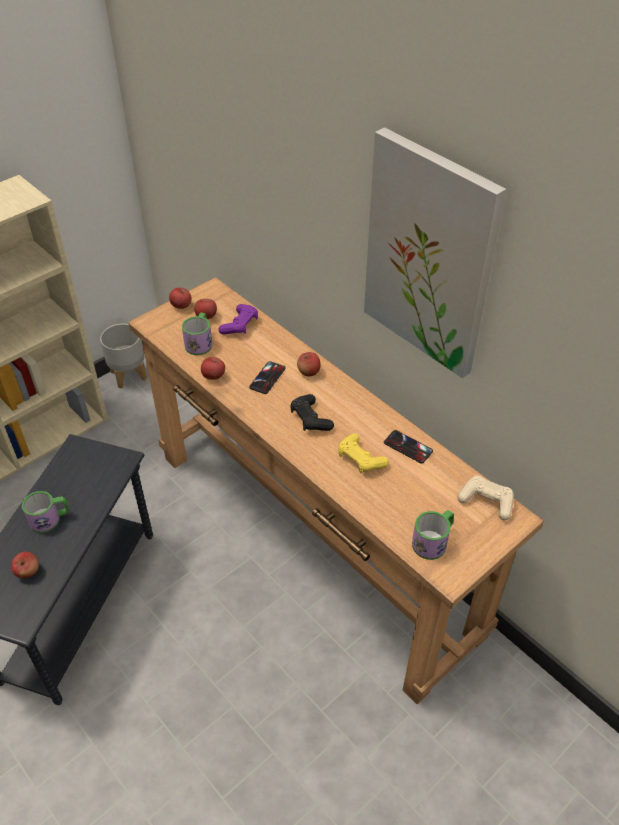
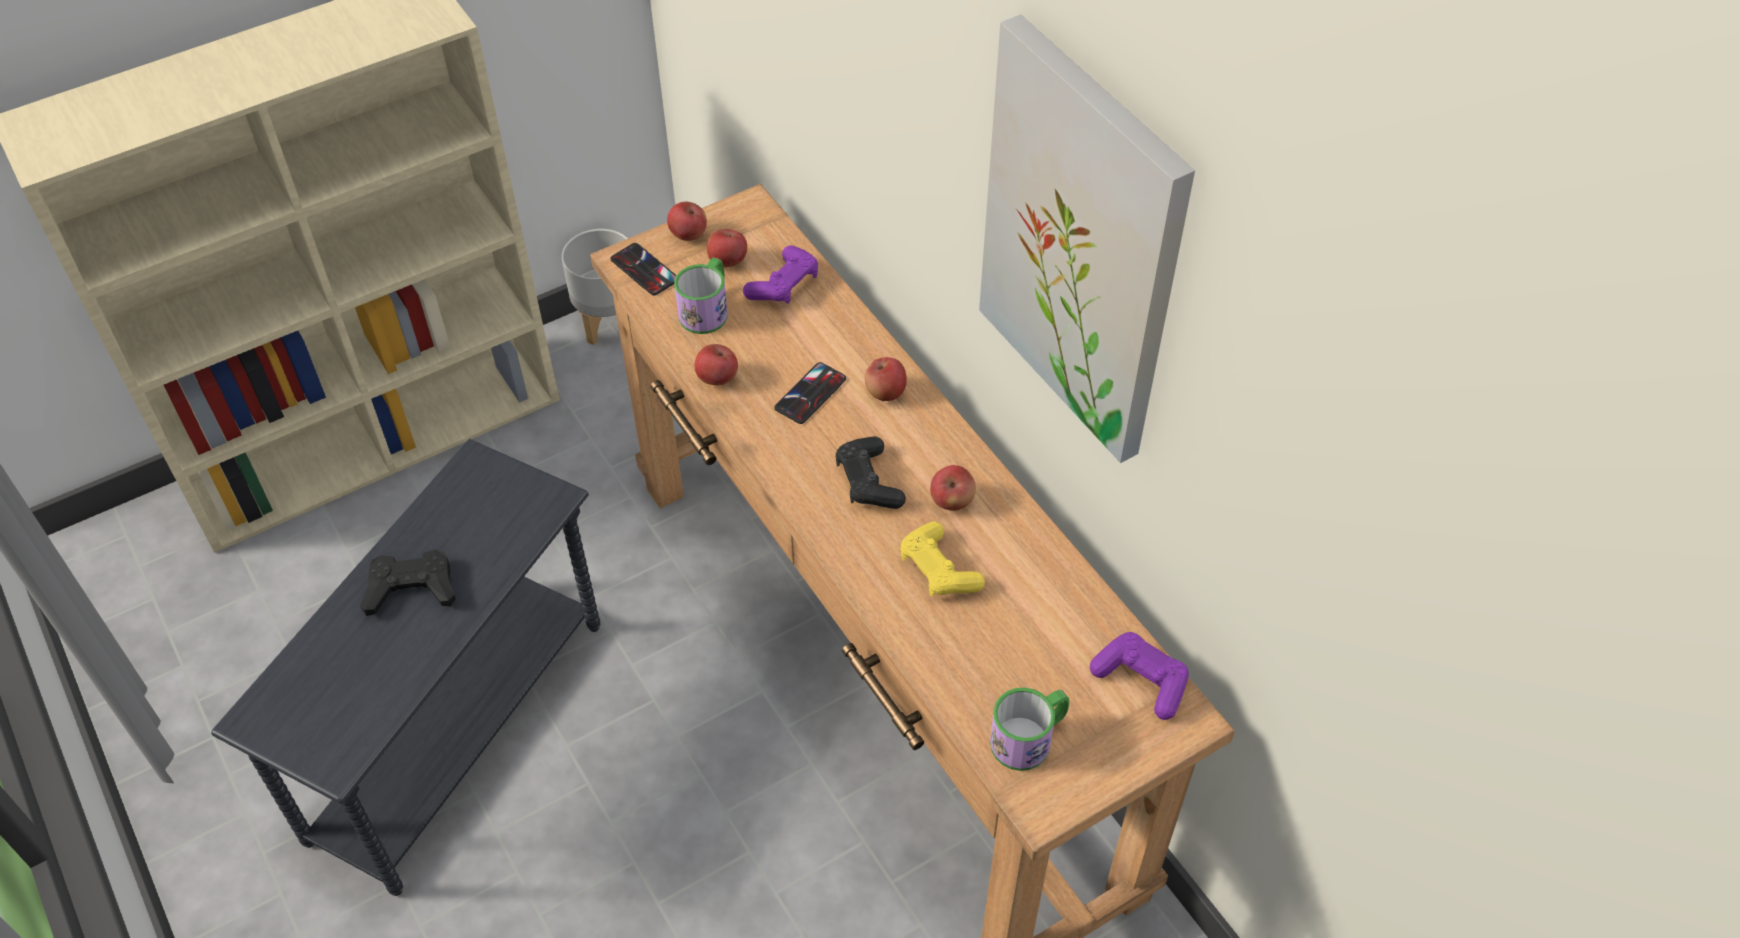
camera: 10 degrees right, 5 degrees up
apple [11,552,39,578] -> apple moved to [930,465,976,511]
mug [22,491,69,533] -> black game controller [360,549,456,616]
phone [384,430,433,464] -> phone moved to [610,243,677,295]
beige game controller [457,476,514,520] -> purple game controller [1090,632,1189,720]

